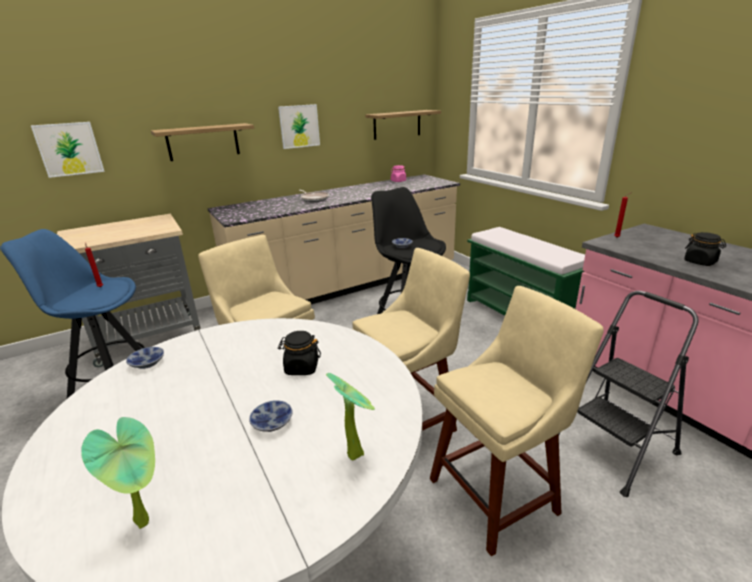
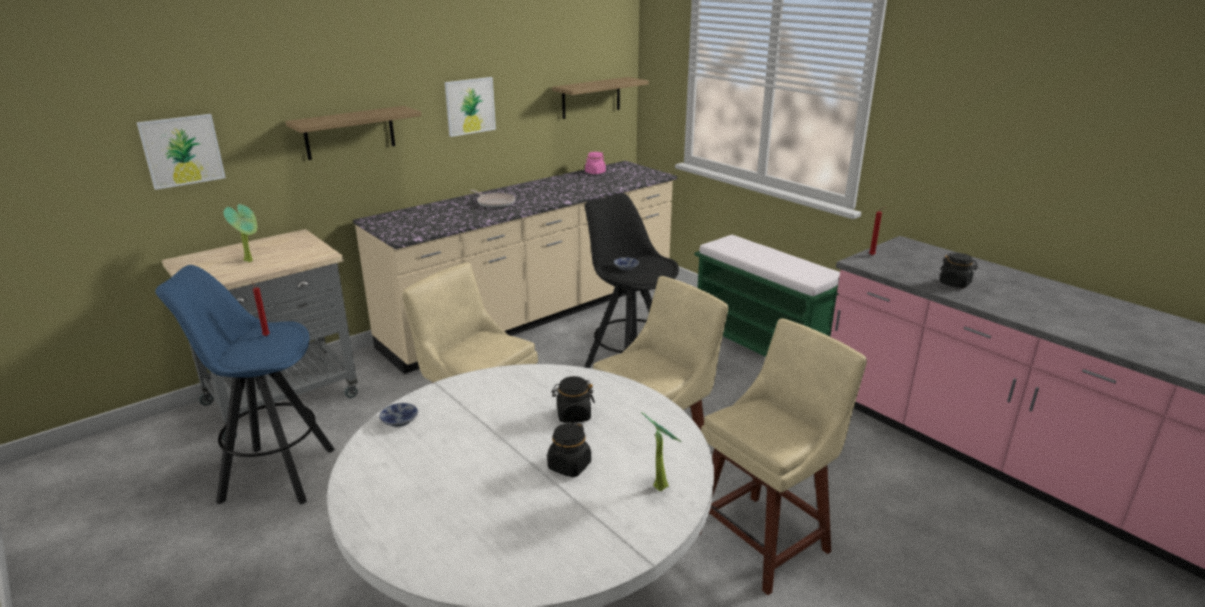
camera: 10 degrees left, 0 degrees up
potted plant [81,417,155,529] -> potted plant moved to [224,204,257,262]
bowl [249,400,293,432] -> black jar [547,422,591,477]
black step ladder [559,291,699,497] -> none

